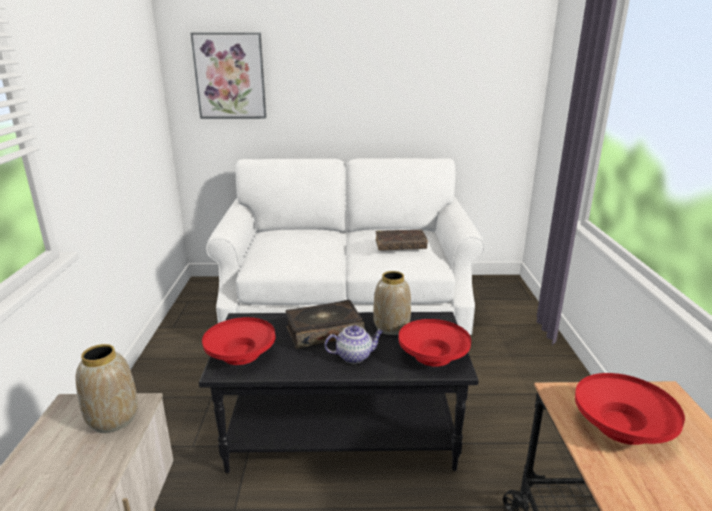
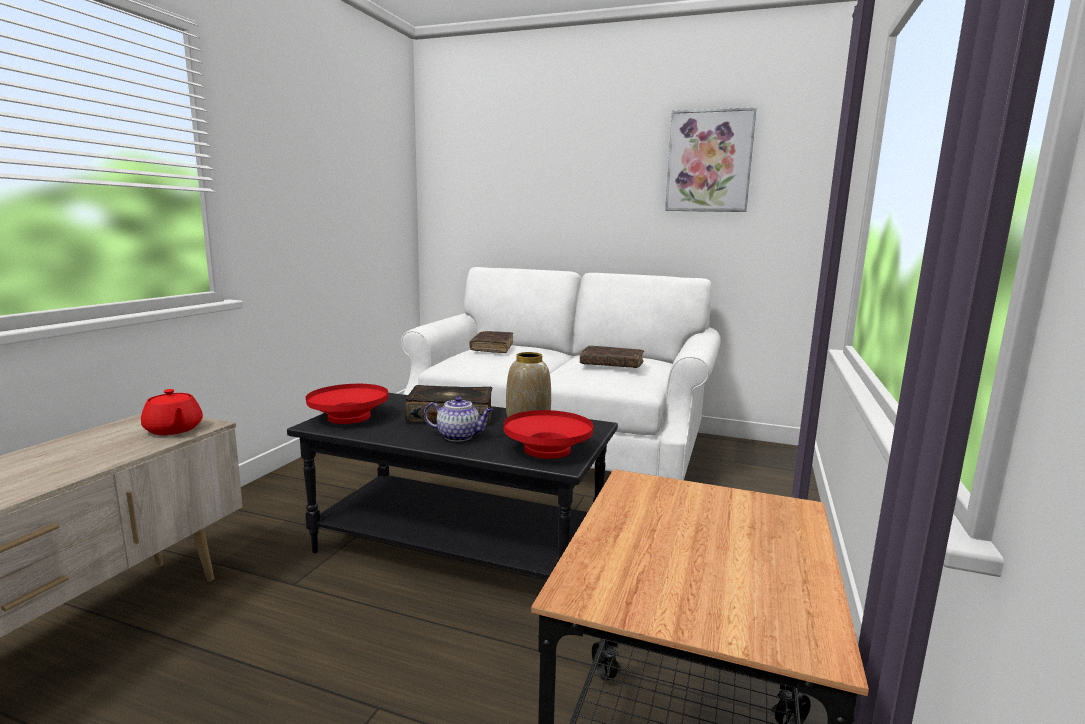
camera: 20 degrees right, 10 degrees down
vase [76,344,138,433] -> red teapot [141,389,203,435]
picture [190,32,266,119] -> picture moved to [665,107,756,212]
red bowl [575,373,685,445] -> none
none -> brown book [469,331,513,353]

